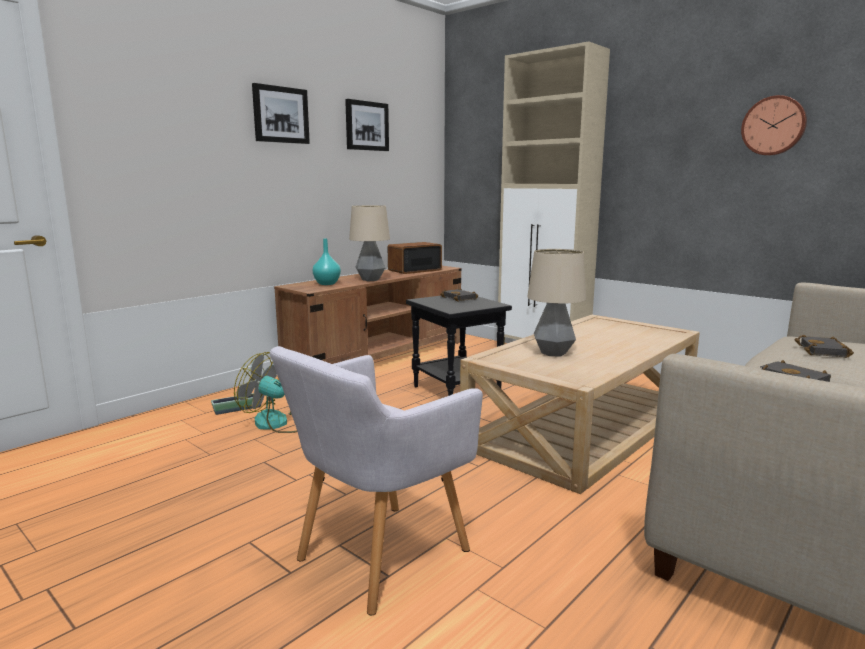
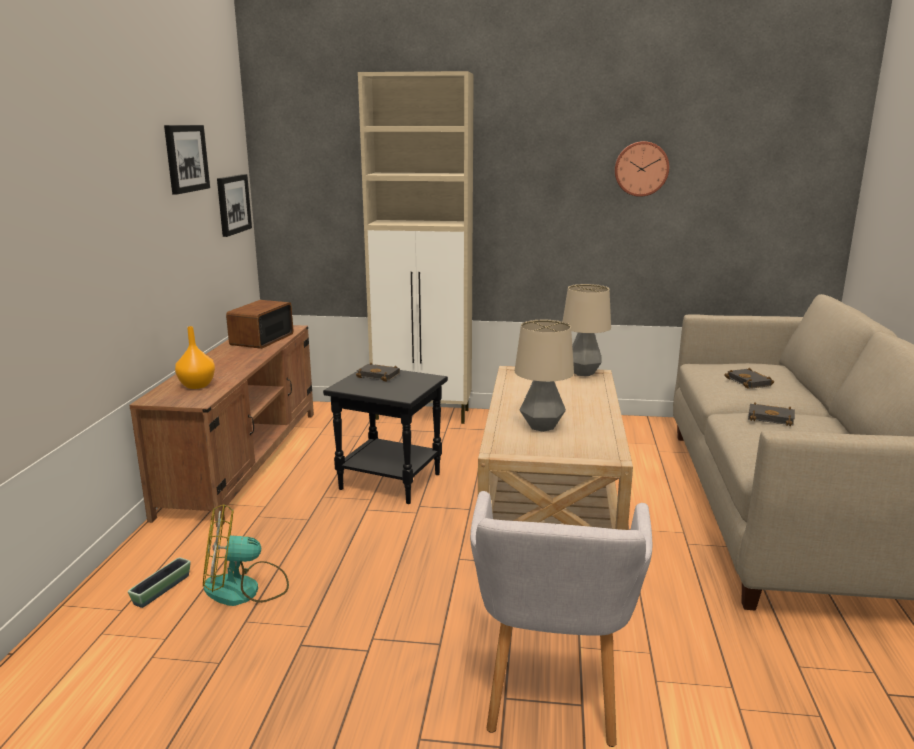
camera: 35 degrees left, 5 degrees up
picture [252,83,310,144] -> picture moved to [217,174,252,237]
turquoise vase [313,239,341,285] -> orange vase [175,326,215,389]
table lamp [349,205,390,281] -> table lamp moved to [563,284,611,376]

